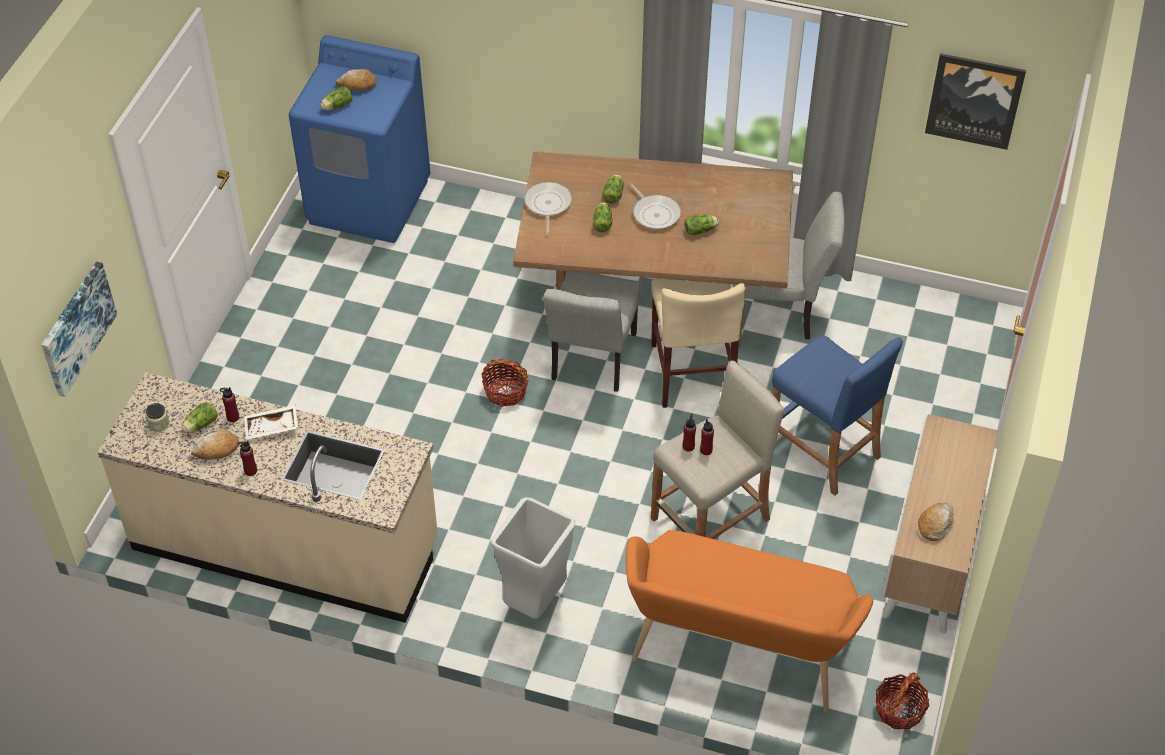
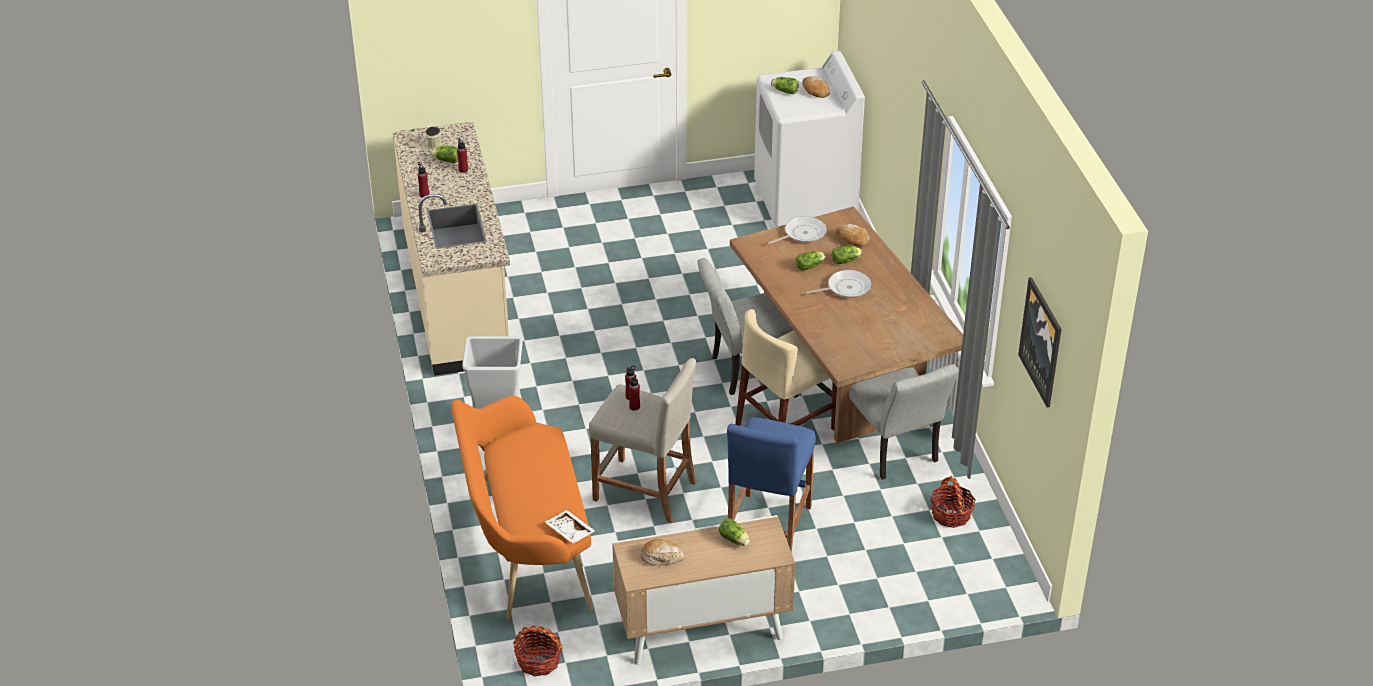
camera: 60 degrees right, 10 degrees down
picture [41,262,117,397] -> none
bread [191,430,239,460] -> bread moved to [836,224,870,246]
white tray [244,405,298,439] -> white tray moved to [545,510,595,544]
blue washing machine [289,35,430,243] -> white washing machine [754,51,865,227]
basket [482,358,529,407] -> basket moved to [930,476,975,528]
frying pan [629,182,681,229] -> frying pan turned 135 degrees counterclockwise [806,270,871,298]
lettuce [685,214,719,235] -> lettuce moved to [719,519,750,546]

